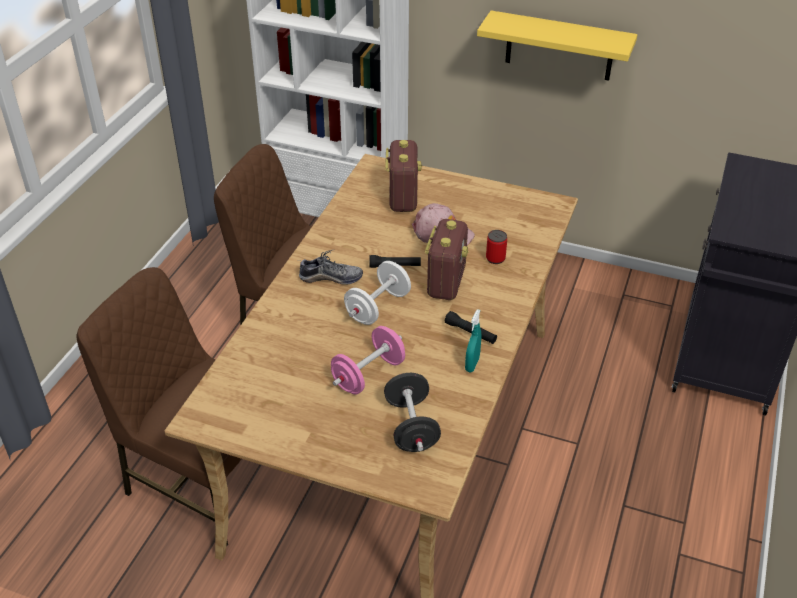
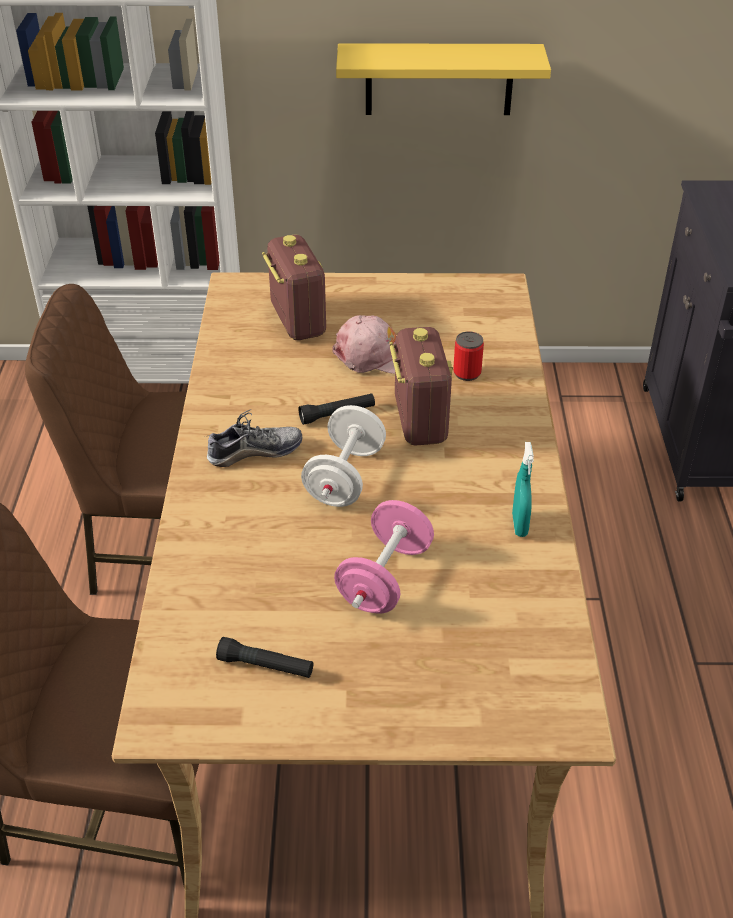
camera: 20 degrees left, 0 degrees up
black dumbbell [384,373,441,452] -> none
black flashlight [445,311,497,344] -> black flashlight moved to [216,637,313,678]

